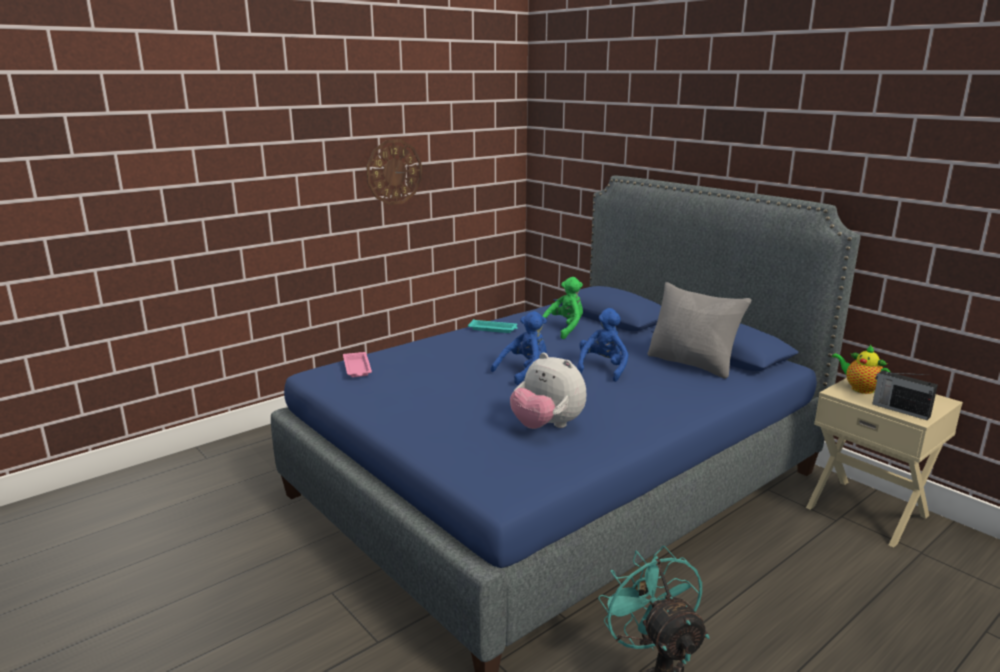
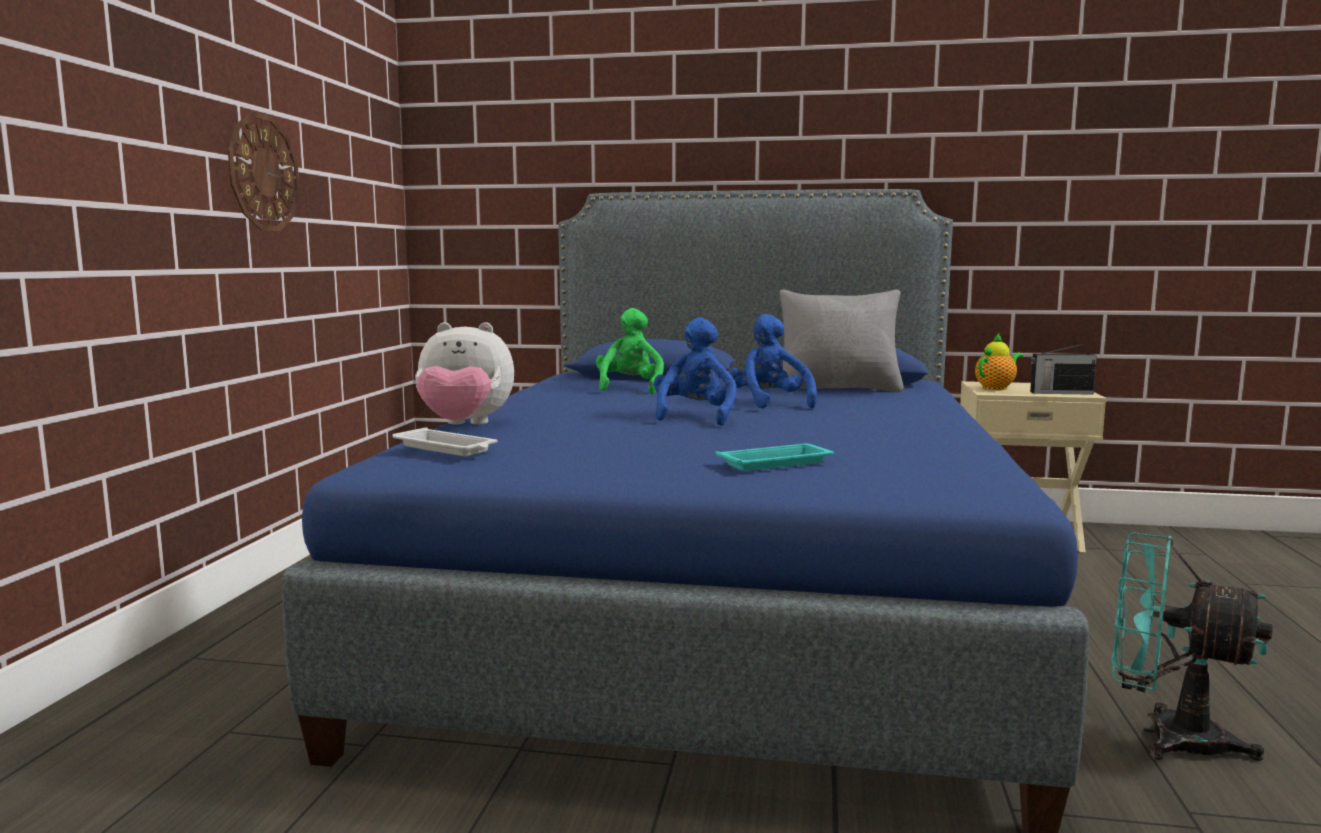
camera: 40 degrees left, 10 degrees down
pink tray [343,352,372,377] -> white tray [392,427,498,456]
turquoise tray [468,319,518,333] -> turquoise tray moved to [716,444,834,471]
plush toy [510,352,586,429] -> plush toy moved to [415,322,514,425]
teapot [832,345,890,394] -> teapot turned 135 degrees clockwise [975,334,1023,390]

